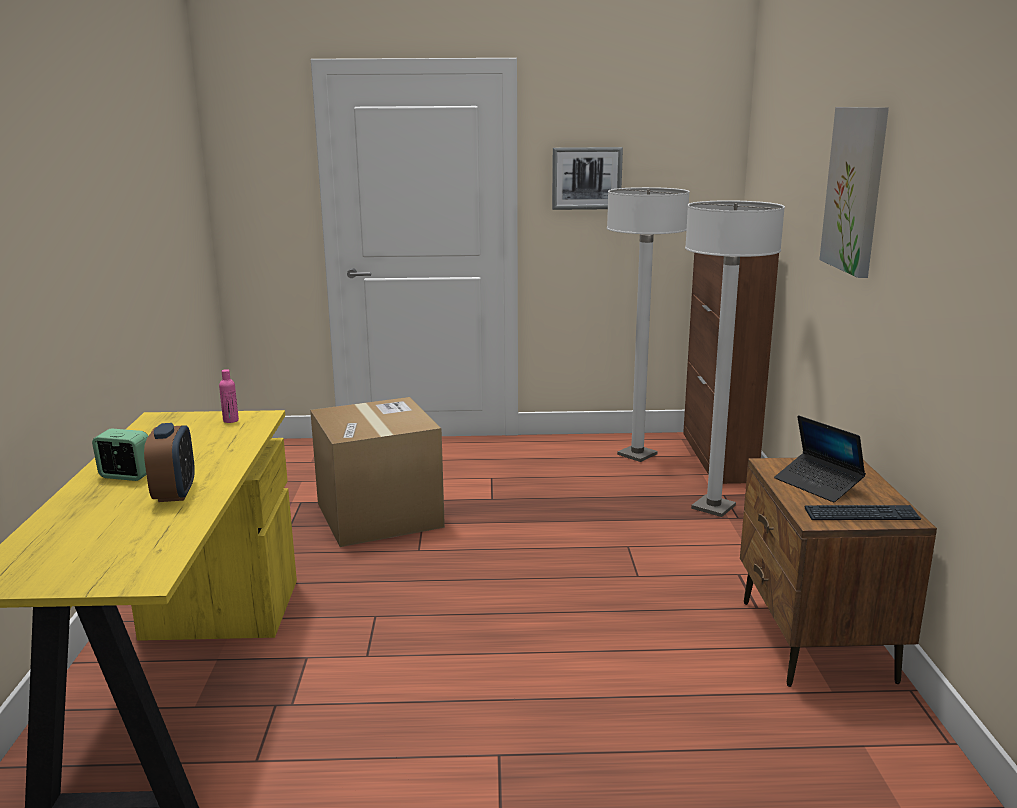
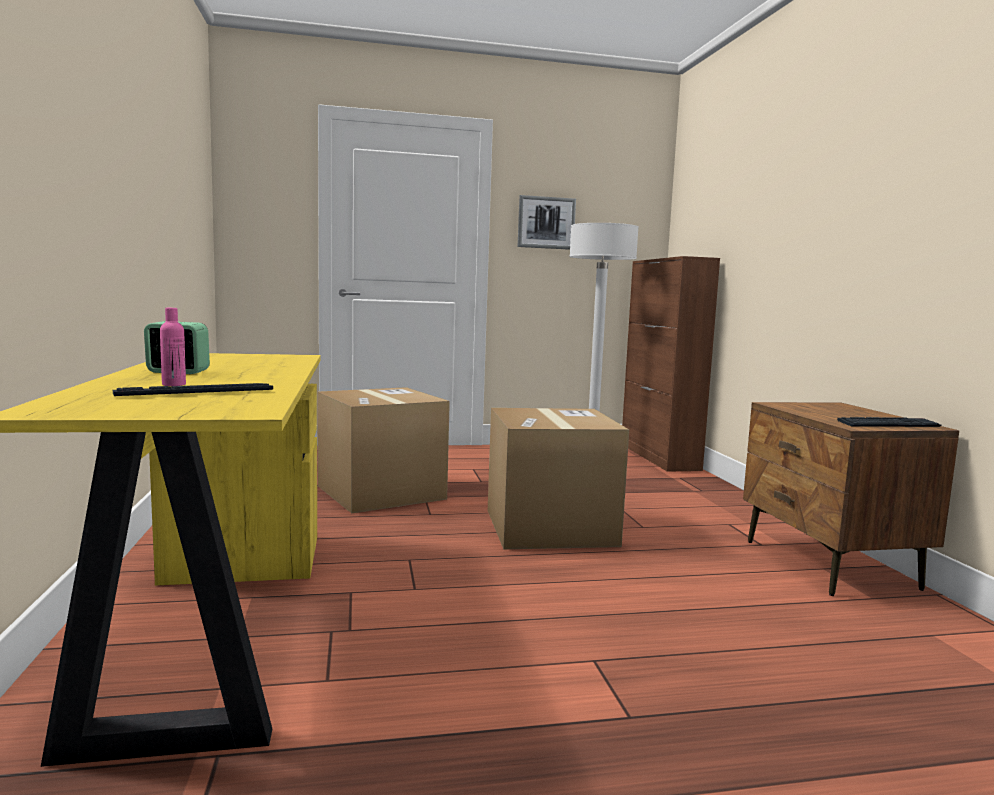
camera: 10 degrees left, 10 degrees down
alarm clock [144,423,195,502] -> none
pink bottle [219,369,239,423] -> pink bottle moved to [160,308,186,386]
white floor lamp [685,200,785,517] -> none
laptop [774,415,866,502] -> none
picture [819,107,889,278] -> none
none -> keyboard [113,383,273,396]
none -> cardboard box [488,408,629,549]

